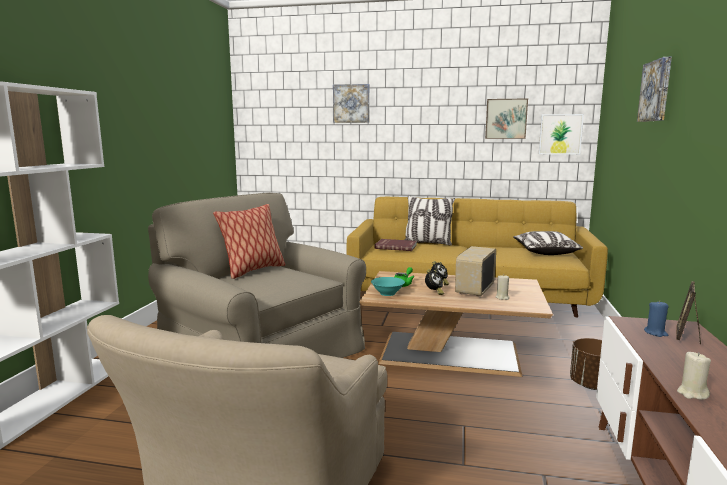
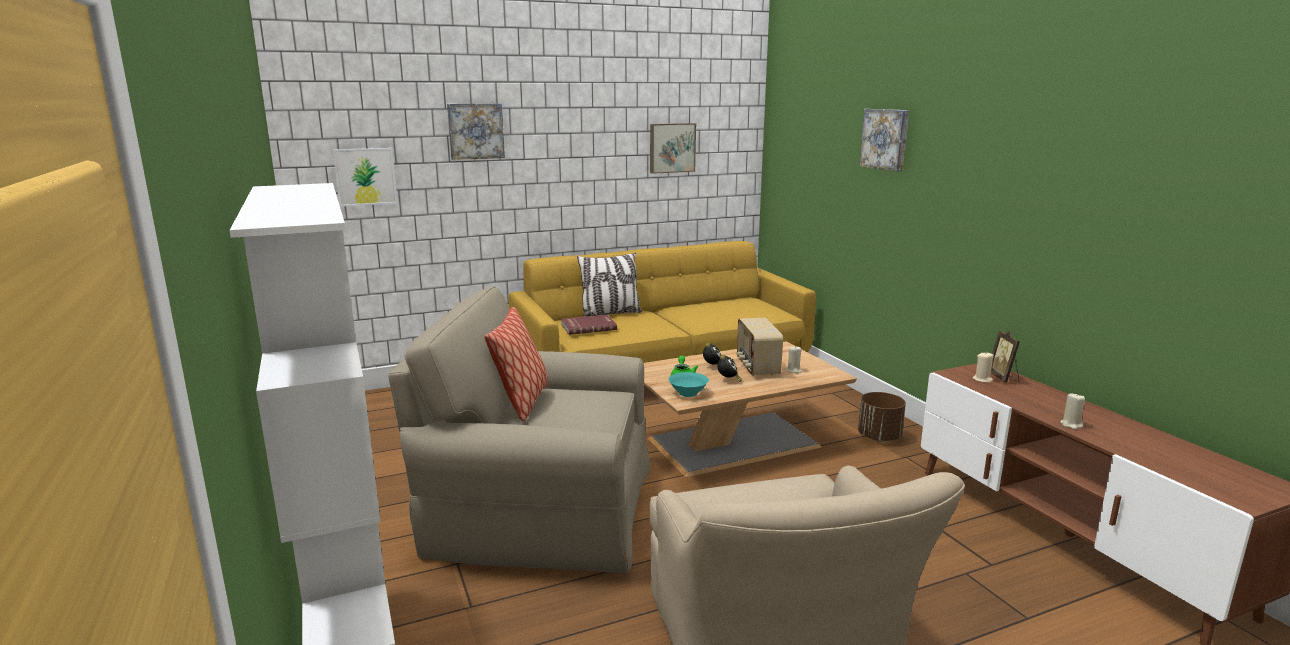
camera: 35 degrees left, 5 degrees up
pillow [513,231,583,255] -> none
picture [539,114,584,155] -> picture moved to [333,148,398,207]
blue candle [644,300,669,337] -> beige candle [973,352,994,383]

